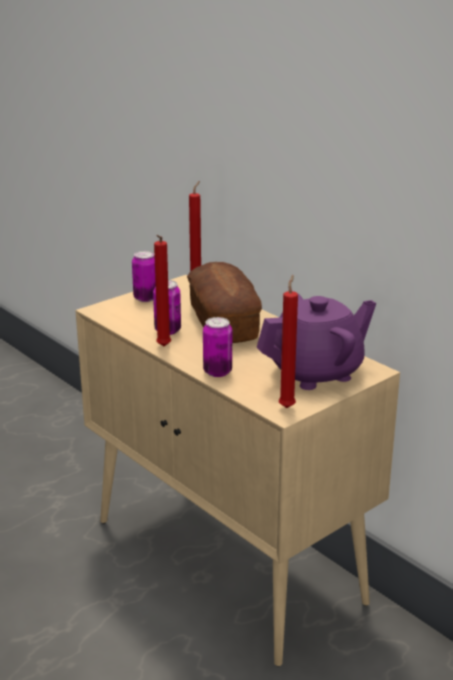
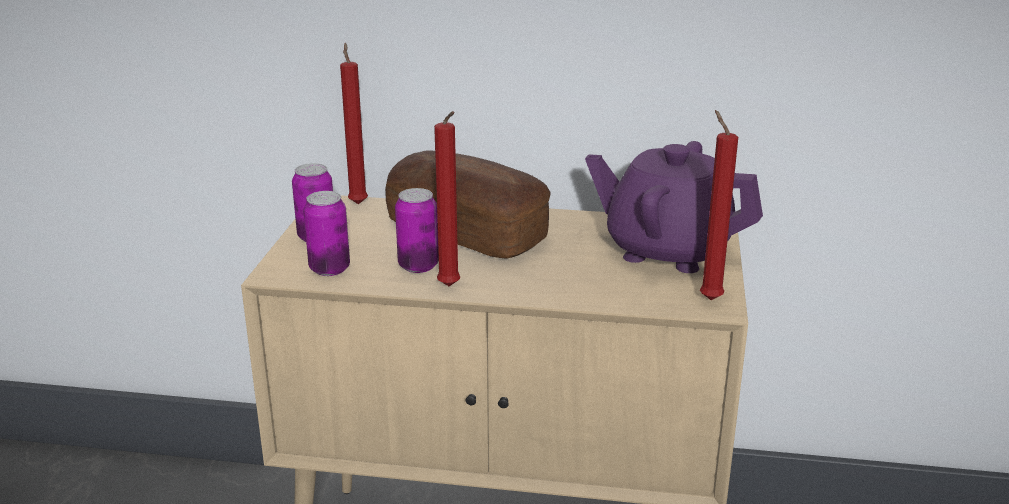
camera: 40 degrees left, 0 degrees up
can [203,317,232,377] -> can moved to [303,191,350,276]
purple teapot [257,291,376,390] -> purple teapot turned 90 degrees counterclockwise [585,141,763,273]

